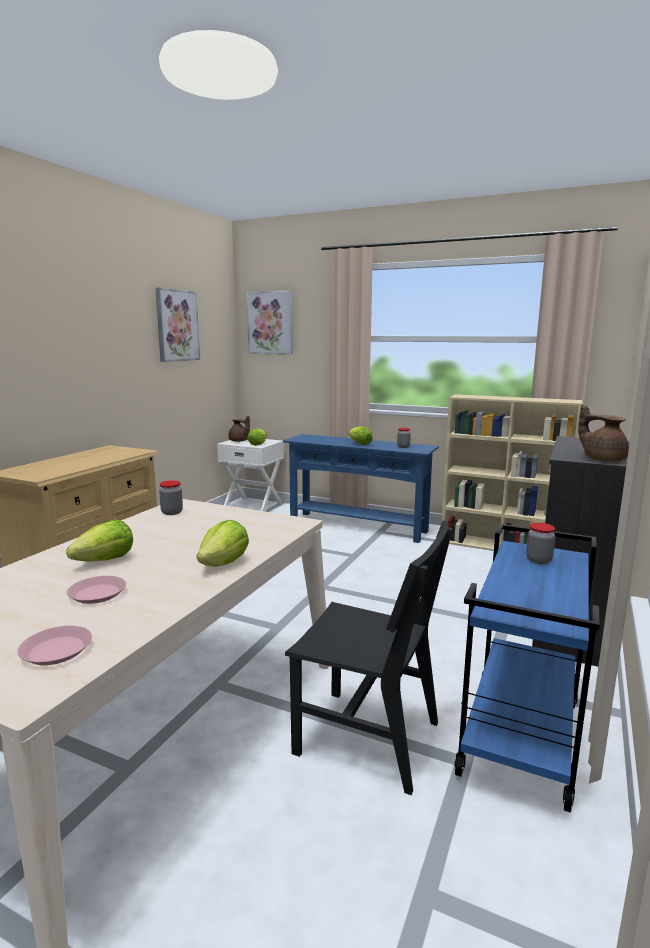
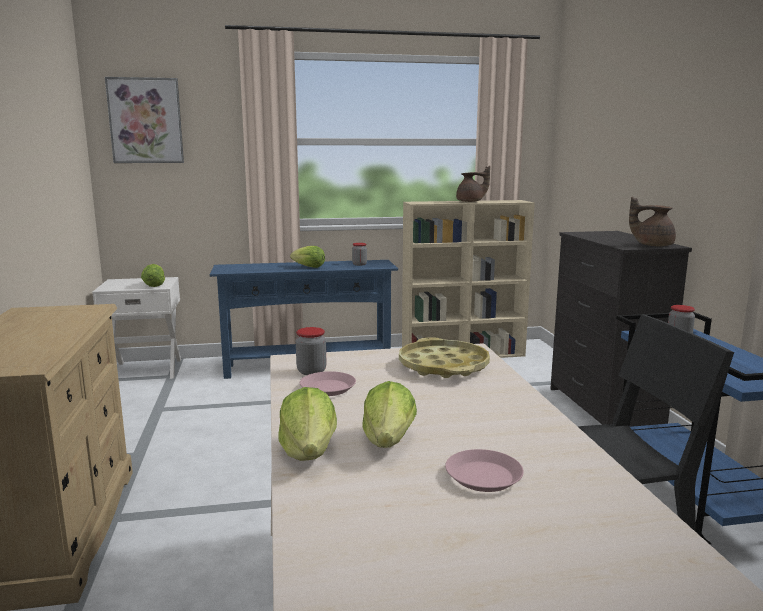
camera: 35 degrees left, 0 degrees up
pink plate [17,626,92,665] -> pink plate moved to [300,371,356,396]
picture [155,288,200,362] -> none
lettuce [197,520,249,567] -> lettuce moved to [278,387,337,461]
brown teapot [228,416,250,442] -> brown teapot moved to [456,166,490,202]
none -> yellow tray [399,337,490,378]

